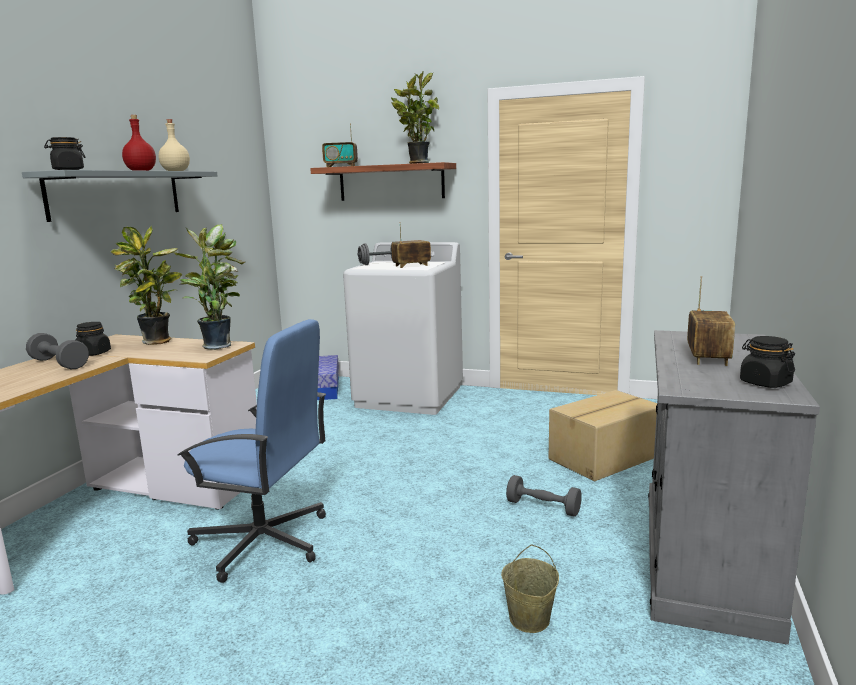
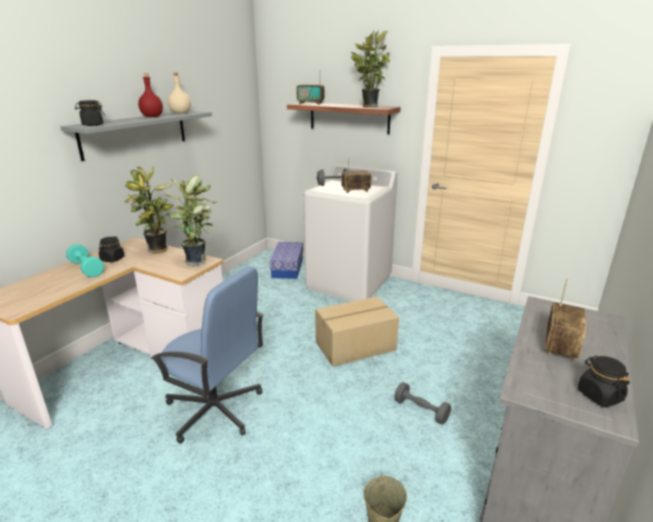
camera: 10 degrees right, 10 degrees up
grey dumbbell [26,333,89,369] -> turquoise dumbbell [66,244,104,277]
cardboard box [549,390,657,481] -> cardboard box moved to [315,296,399,367]

